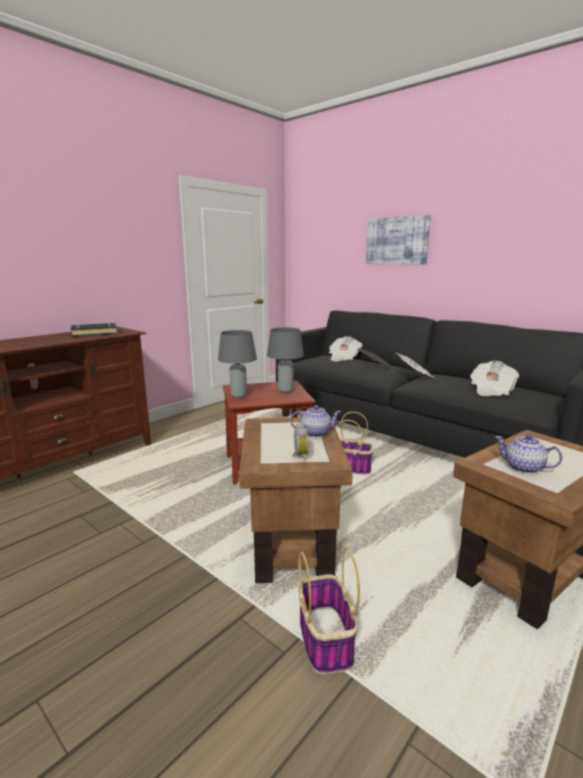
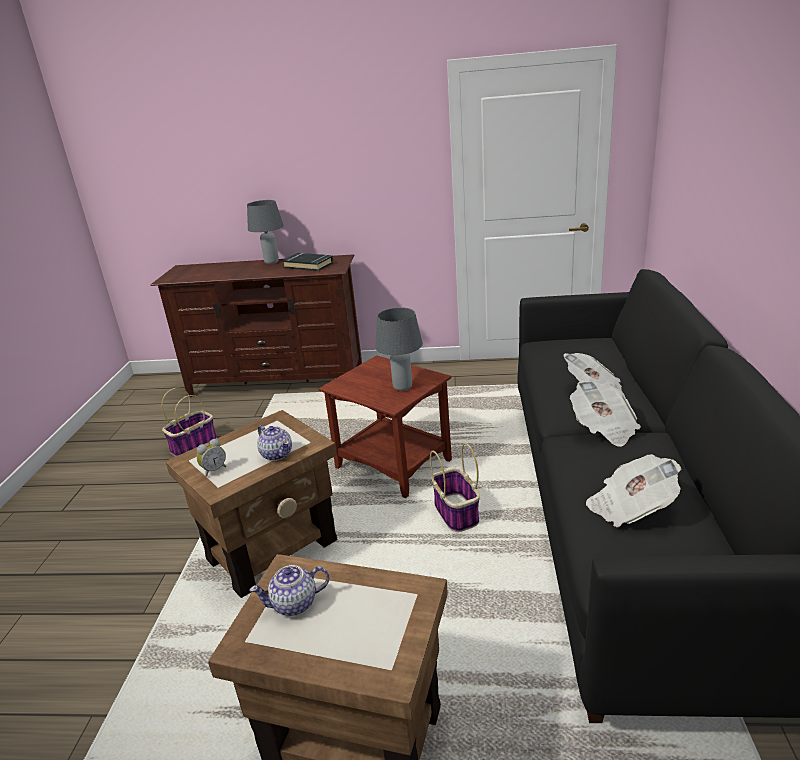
camera: 55 degrees right, 10 degrees up
grey table lamp [218,330,257,398] -> grey table lamp moved to [247,200,284,264]
basket [298,547,360,675] -> basket moved to [161,388,217,457]
newspaper [329,336,363,361] -> none
picture [366,215,431,265] -> none
teapot [495,434,562,474] -> teapot turned 105 degrees counterclockwise [249,565,330,616]

